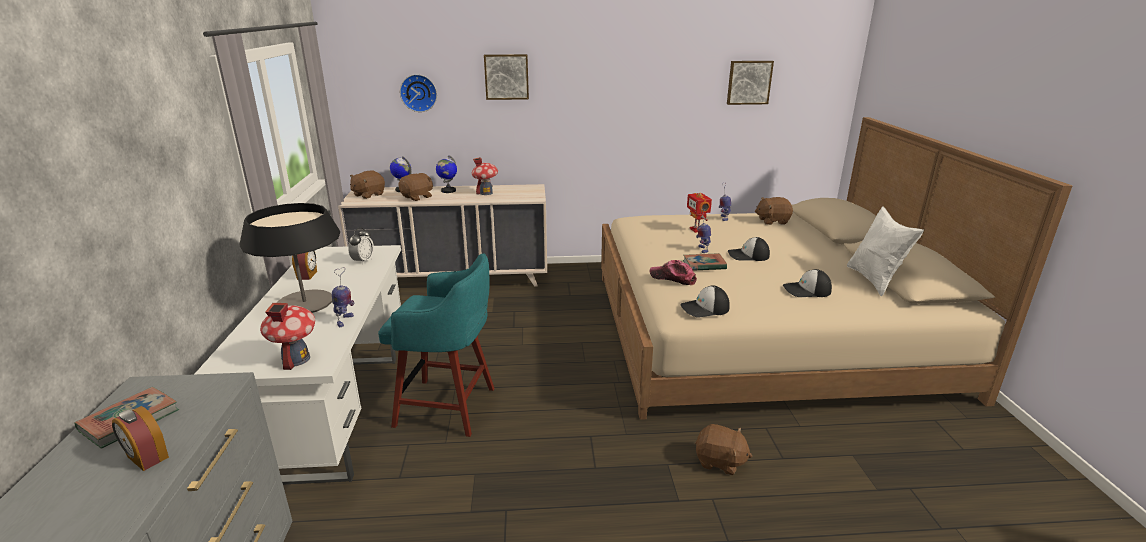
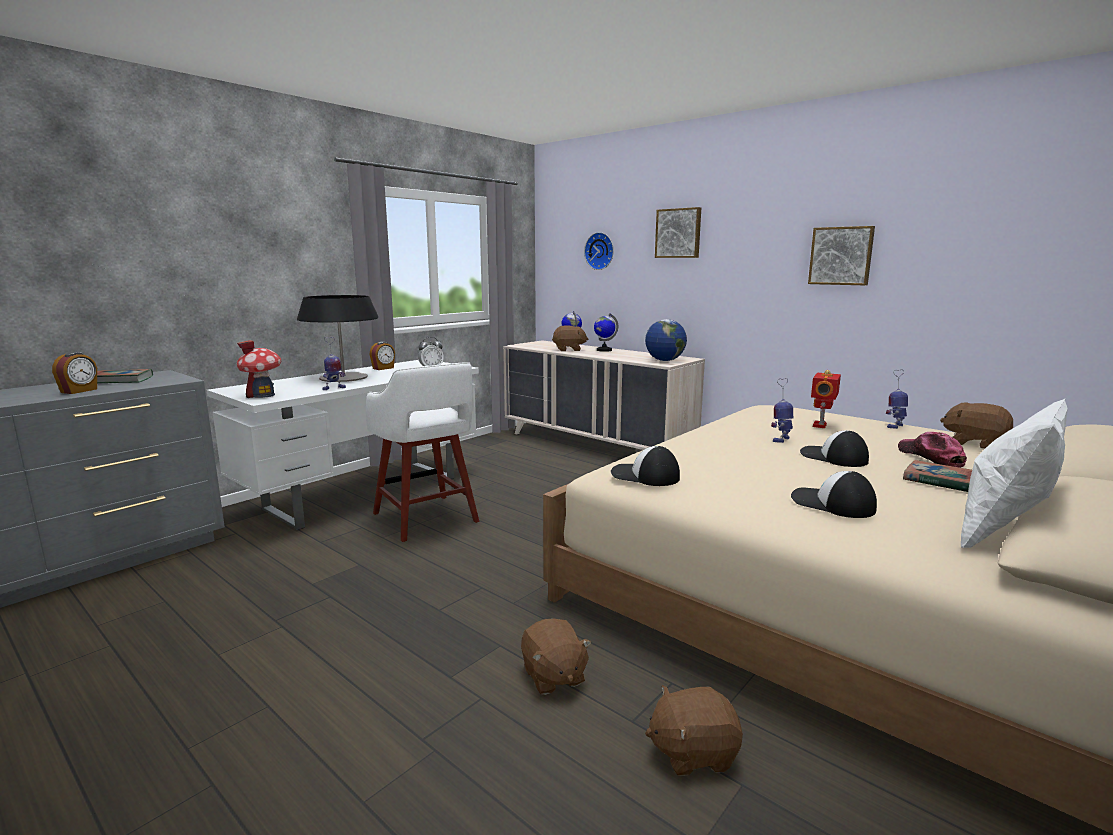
camera: 45 degrees right, 10 degrees down
alarm clock [112,406,169,471] -> alarm clock turned 150 degrees counterclockwise [52,352,97,394]
brown plush toy [350,171,385,199] -> brown plush toy moved to [645,685,743,776]
turquoise stool [378,253,494,437] -> white stool [366,362,479,542]
toy house [472,157,498,195] -> none
cap [650,260,697,285] -> cap moved to [898,432,967,468]
book [683,253,727,270] -> book moved to [903,460,972,492]
picture [727,61,774,105] -> picture moved to [808,226,875,285]
none -> globe [645,319,687,361]

